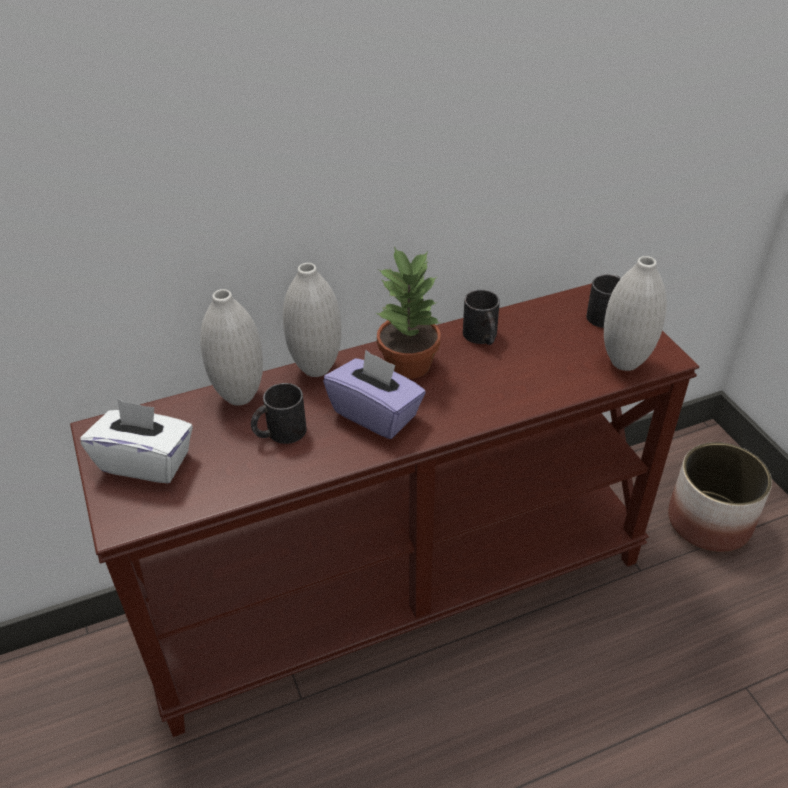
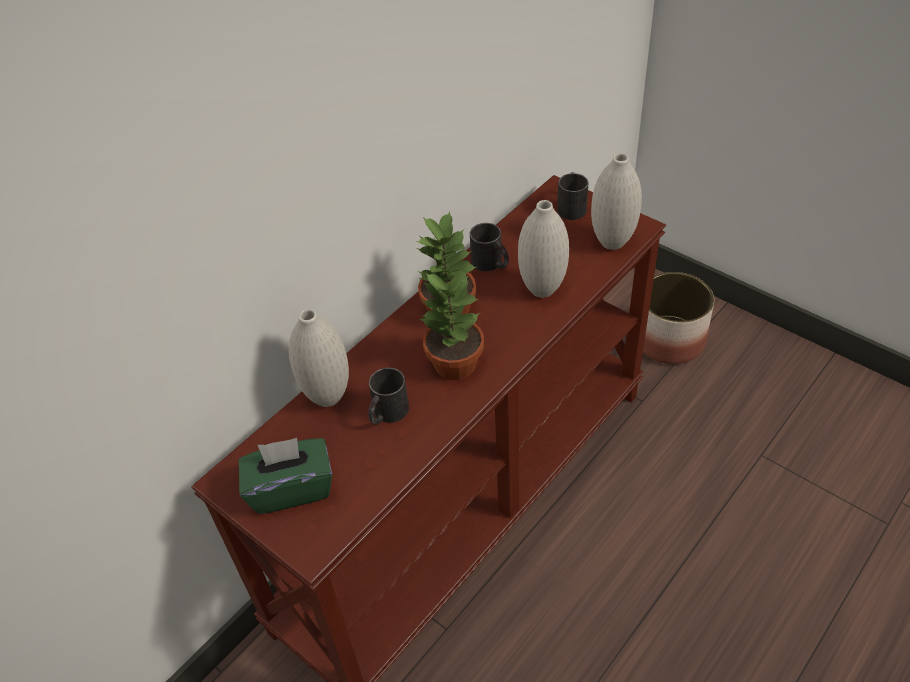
camera: 25 degrees left, 5 degrees up
white tissue box [80,399,193,483] -> green tissue box [239,438,332,514]
white vase [283,263,341,377] -> white vase moved to [518,200,569,298]
purple tissue box [323,350,426,439] -> potted plant [420,270,484,380]

